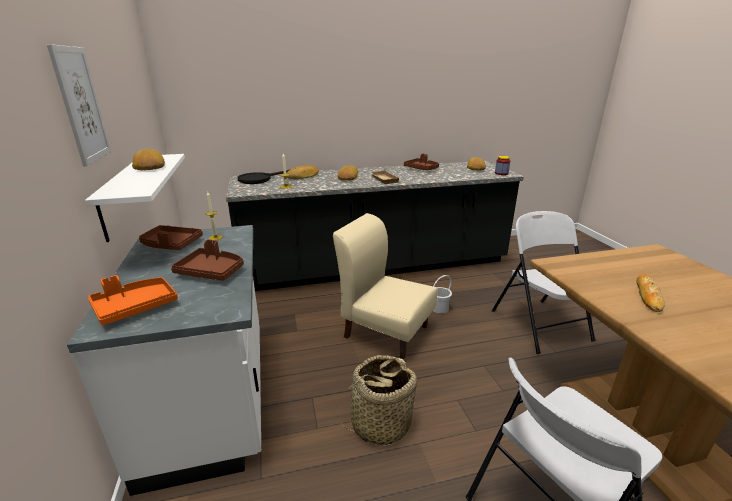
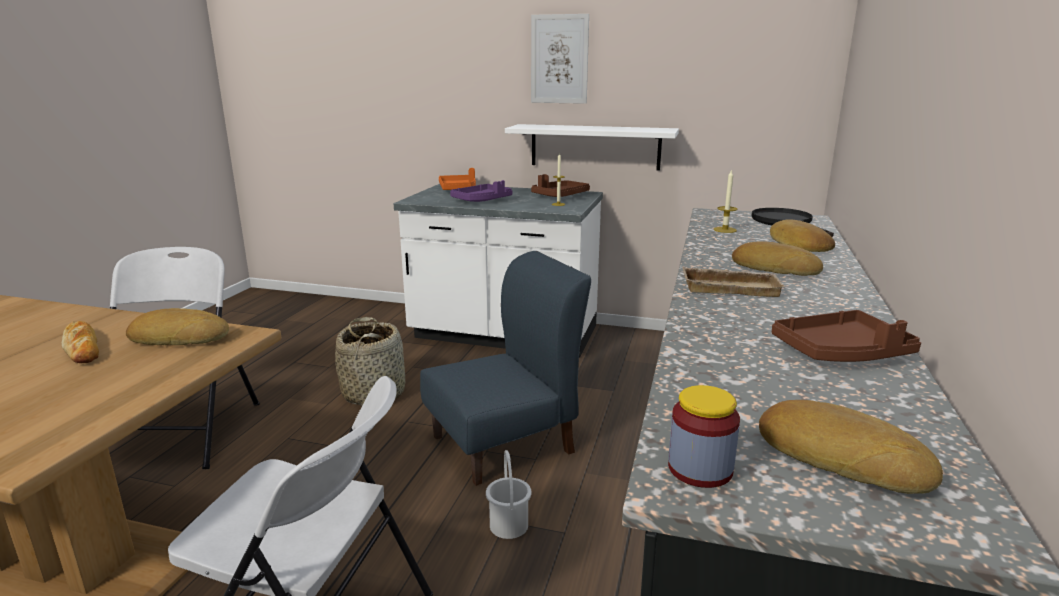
camera: 120 degrees right, 5 degrees down
bread [132,148,165,170] -> bread moved to [126,308,229,345]
brown tray [171,240,244,281] -> purple tray [450,180,512,202]
beige chair [333,213,437,360] -> blue chair [420,251,591,486]

